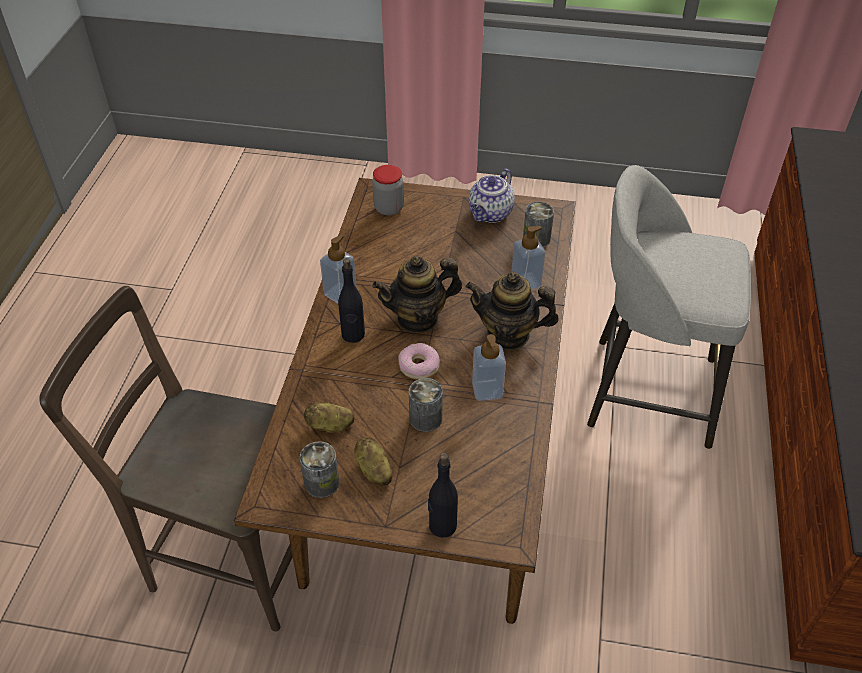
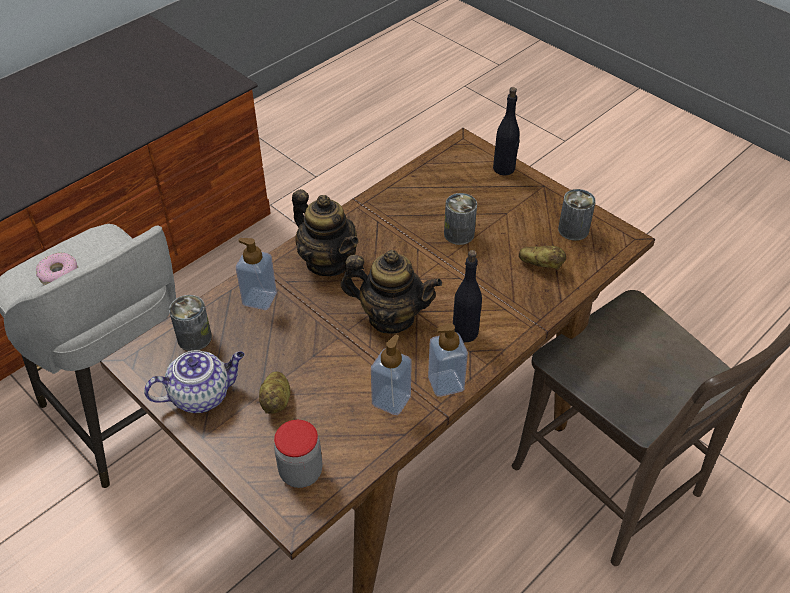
camera: 145 degrees left, 0 degrees up
potato [354,437,393,486] -> potato moved to [259,372,290,414]
donut [398,343,440,379] -> donut moved to [36,253,78,285]
soap dispenser [472,334,506,401] -> soap dispenser moved to [371,334,412,415]

